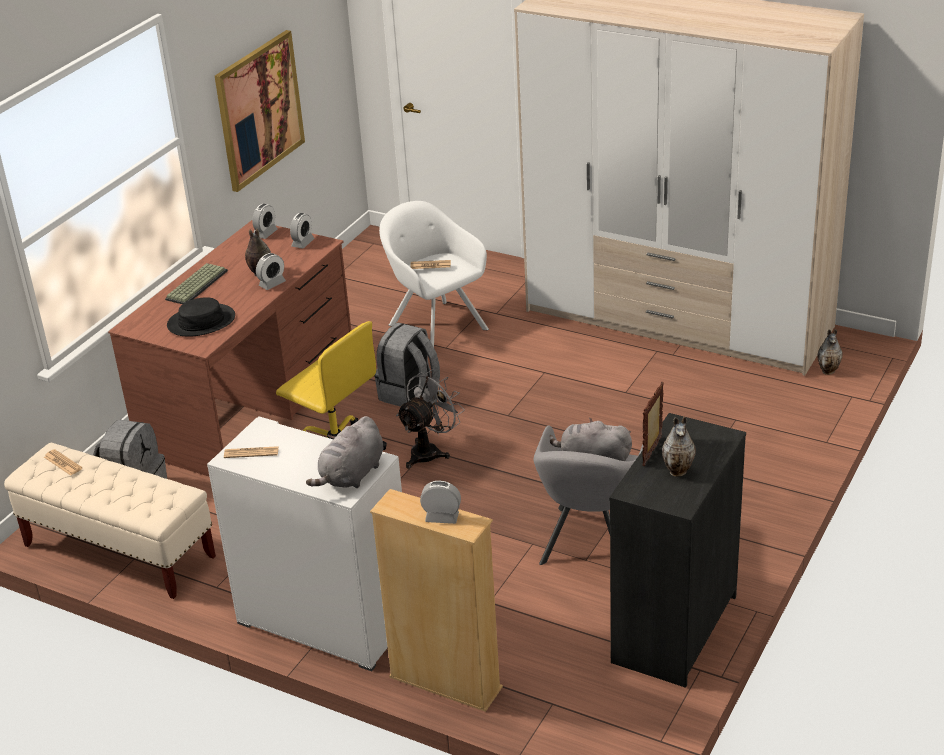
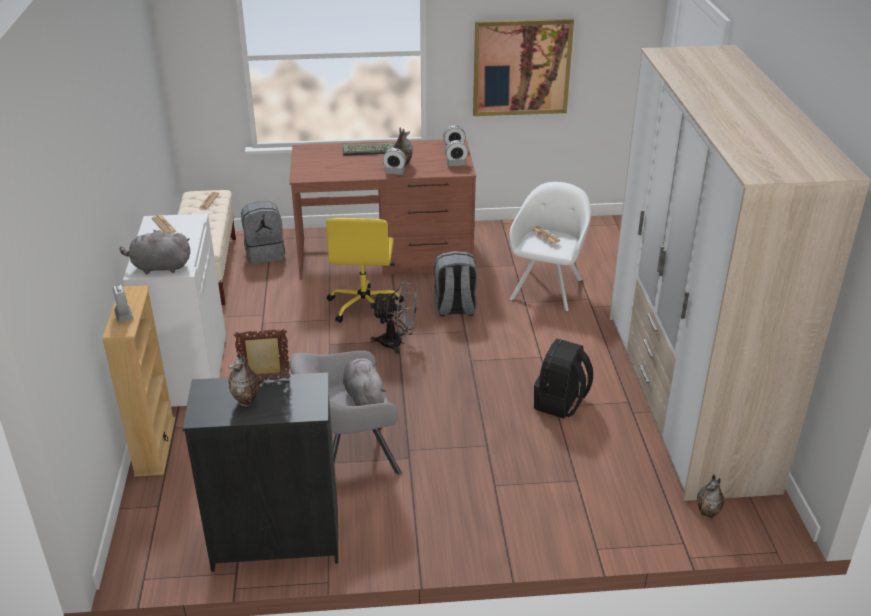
camera: 55 degrees right, 0 degrees up
black hat [167,297,235,337] -> none
none -> black backpack [534,339,593,418]

